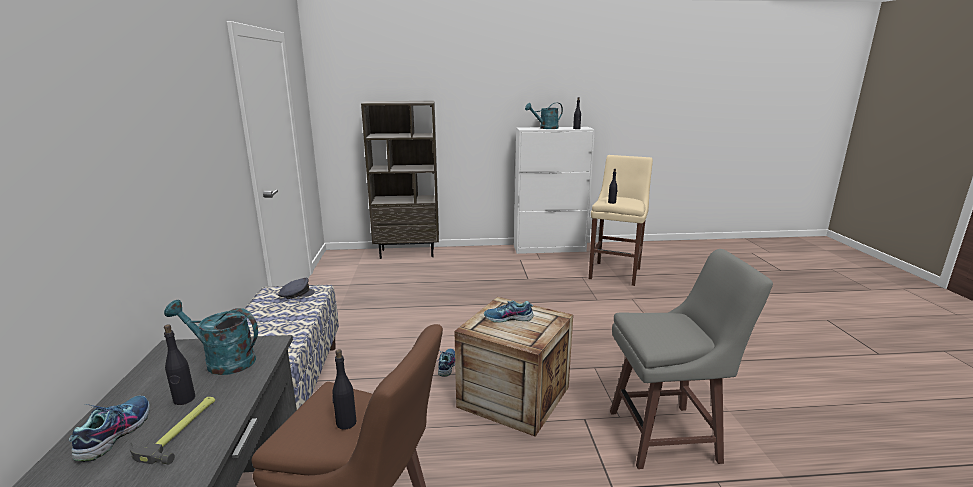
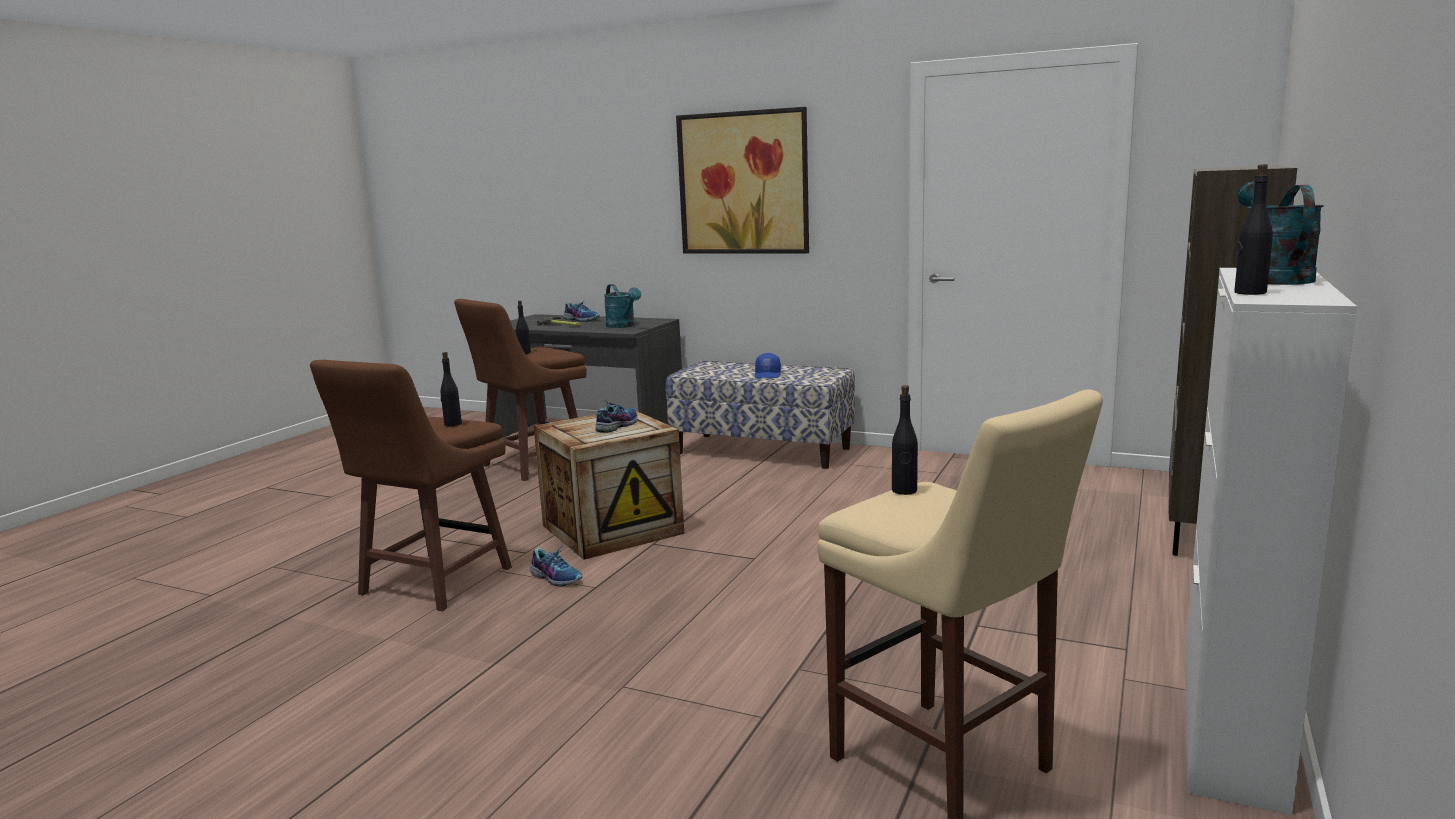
camera: 120 degrees right, 5 degrees down
turquoise watering can [164,300,258,375] -> turquoise watering can turned 105 degrees clockwise [604,284,641,328]
black bottle [164,324,195,405] -> black bottle moved to [441,352,462,426]
grey cap [278,278,315,299] -> none
shoe [437,348,455,377] -> shoe moved to [530,546,583,587]
grey stool [610,249,773,469] -> brown stool [310,360,512,611]
none -> picture [676,107,809,254]
none -> blue cap [755,353,781,378]

